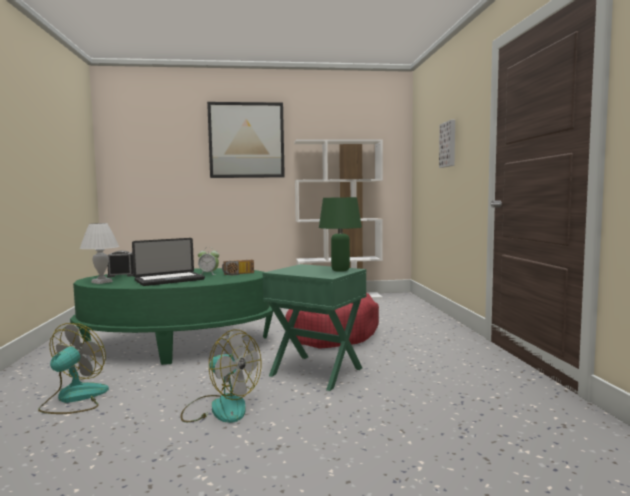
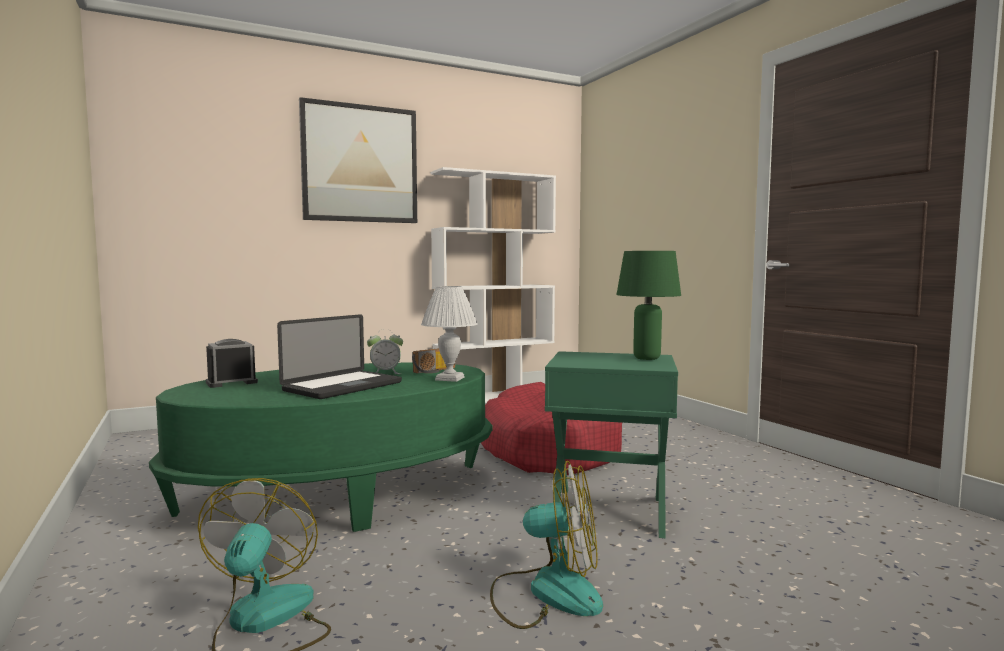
camera: 20 degrees left, 0 degrees up
white table lamp [80,223,119,284] -> white table lamp moved to [421,286,477,382]
picture [439,120,455,168] -> none

